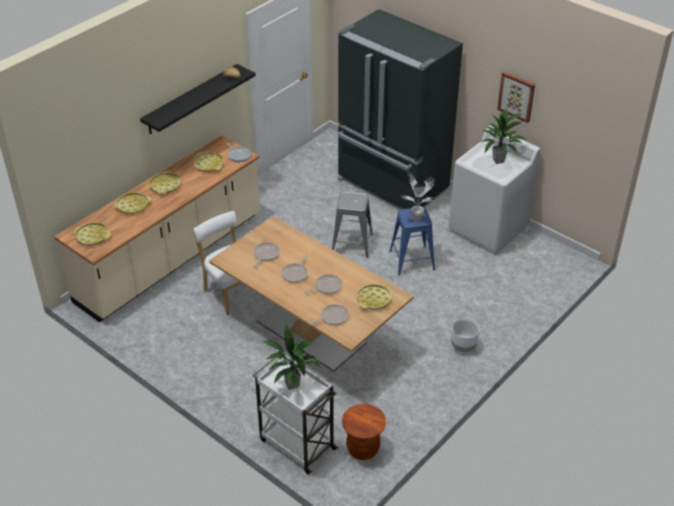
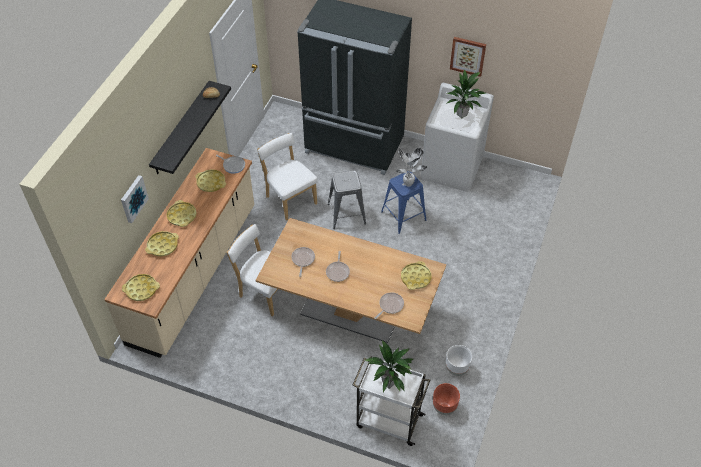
camera: 20 degrees left, 10 degrees up
frying pan [304,274,342,294] -> none
brown stool [342,404,386,460] -> brown planter [433,383,460,415]
white planter [451,318,480,352] -> white planter moved to [446,345,472,376]
none -> picture [121,175,149,223]
none -> white chair [257,133,317,221]

